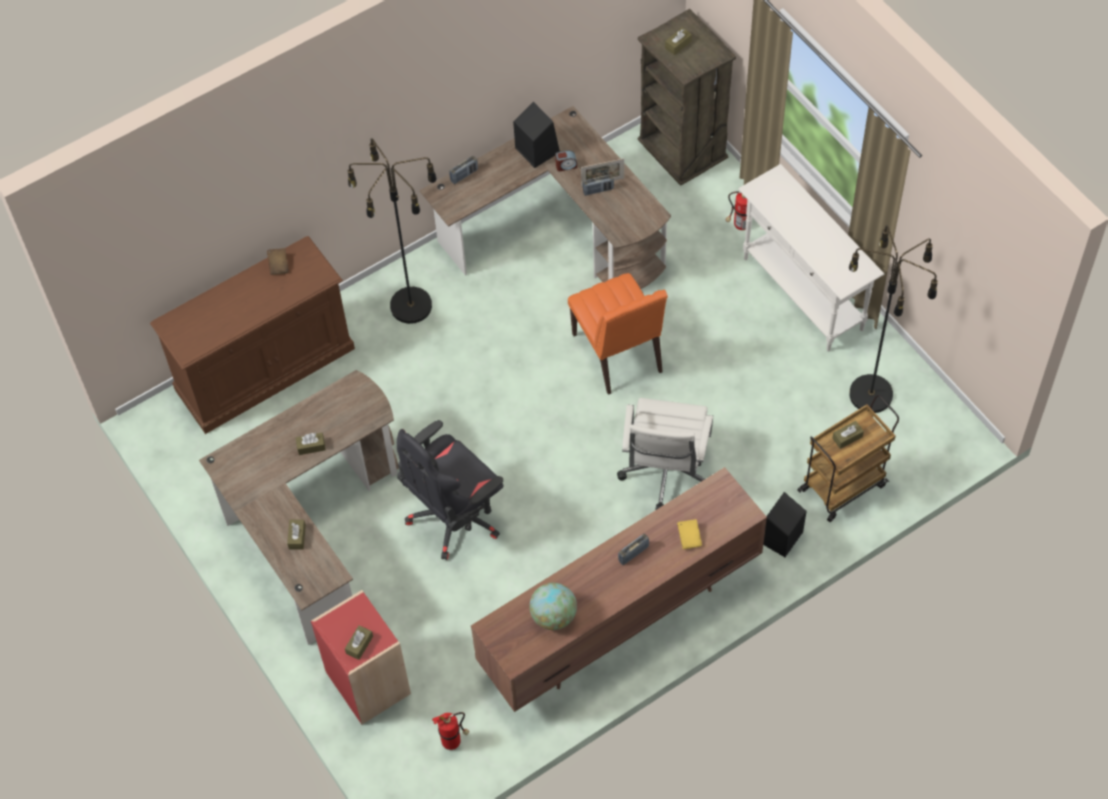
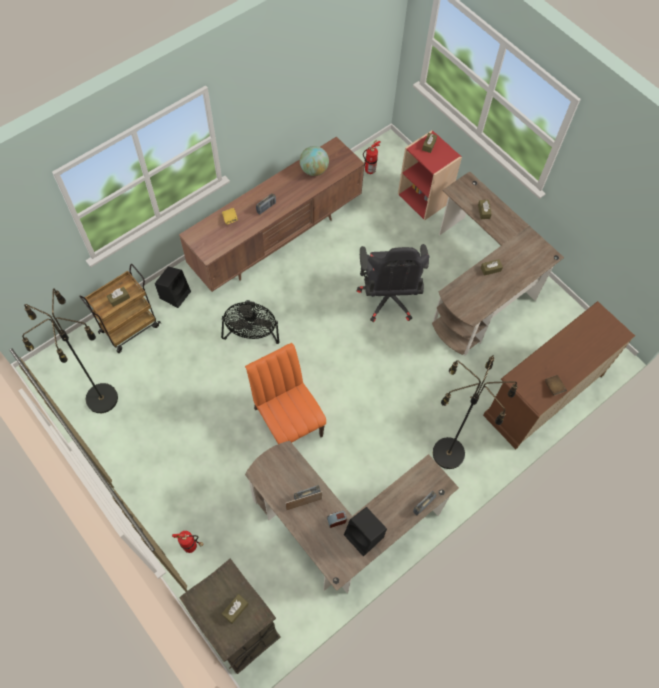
camera: 170 degrees right, 5 degrees up
black office chair [397,420,504,560] -> black office chair turned 135 degrees clockwise [357,244,429,322]
white office chair [617,398,713,510] -> black fan [221,300,279,344]
white console table [738,164,884,352] -> none

